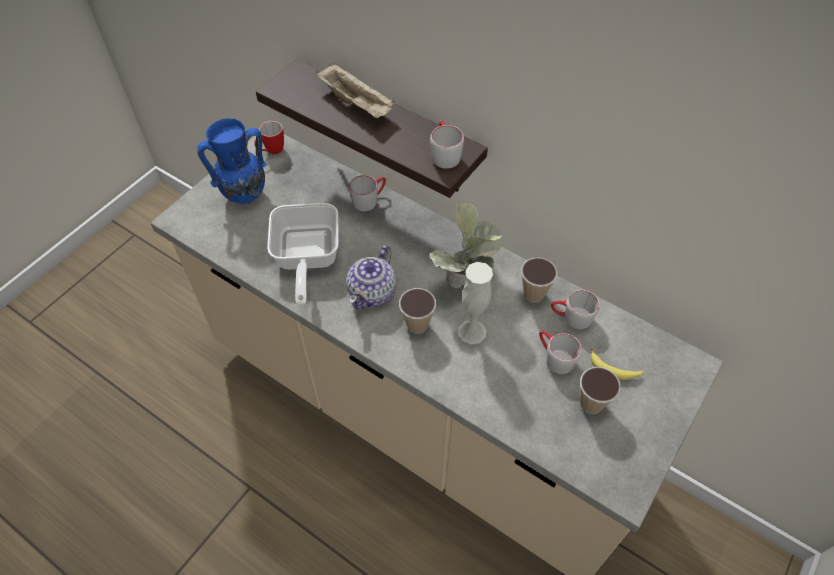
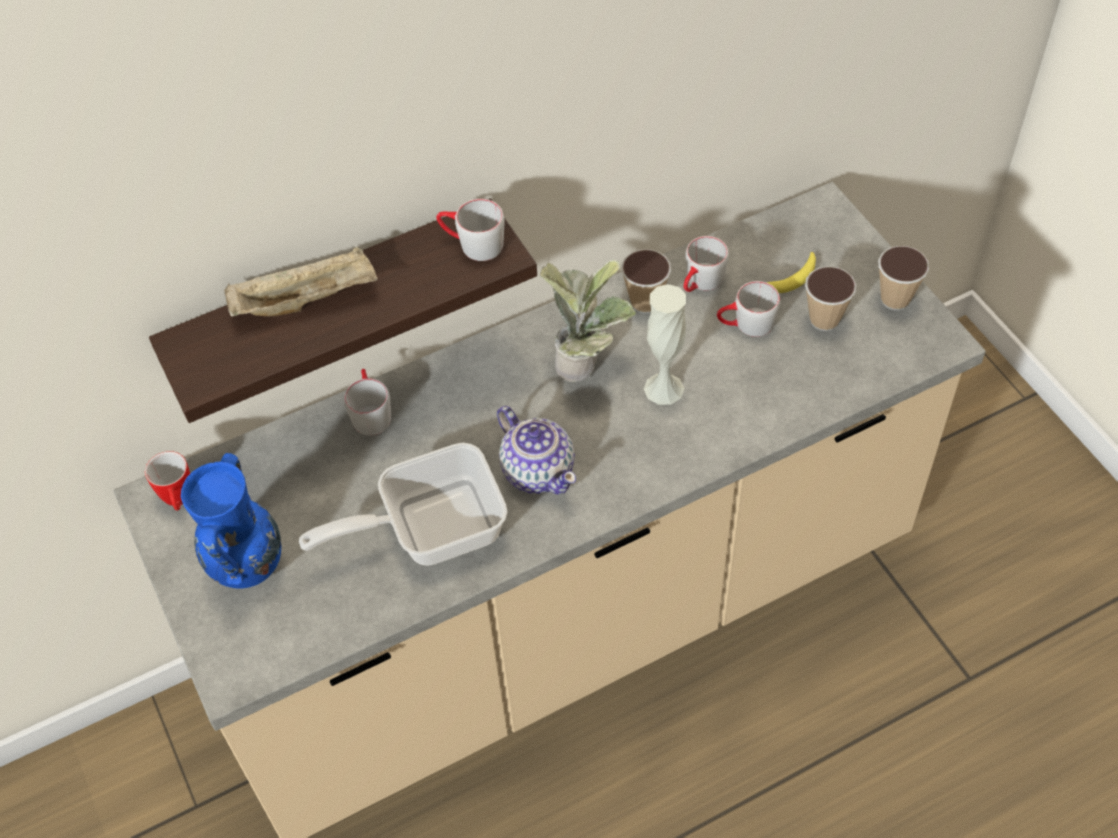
camera: 60 degrees left, 0 degrees up
frying pan [267,203,339,306] -> frying pan turned 135 degrees clockwise [299,443,508,566]
cup [399,288,436,334] -> cup moved to [878,246,929,310]

